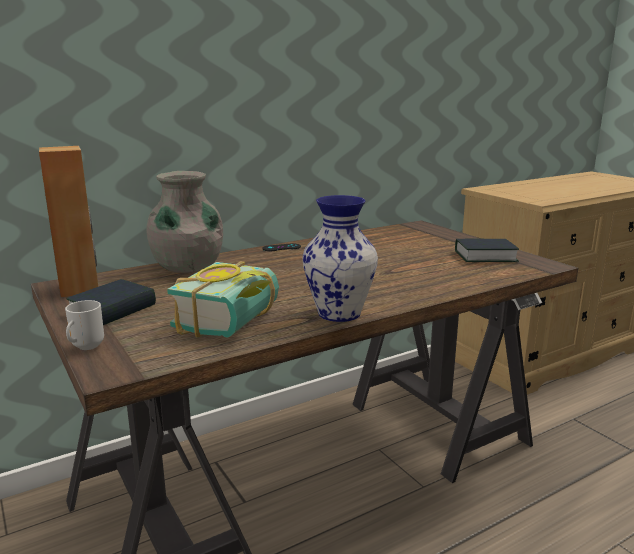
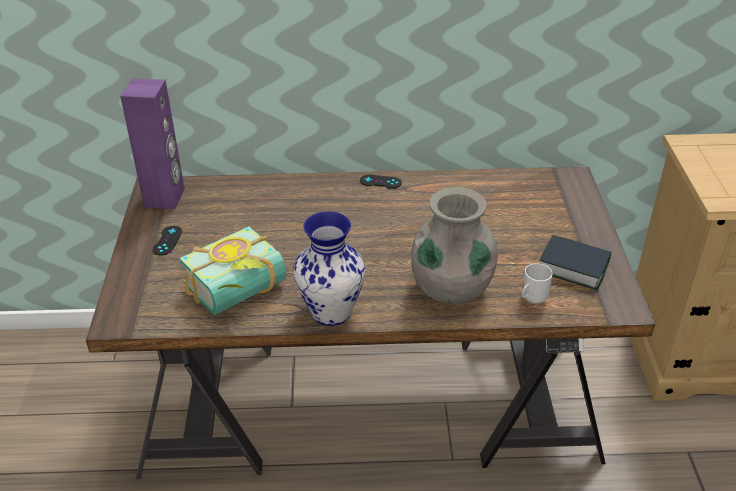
camera: 30 degrees right, 20 degrees up
brown speaker [39,146,98,297] -> purple speaker [120,79,185,209]
mug [65,300,104,350] -> mug moved to [522,263,553,304]
book [66,279,156,325] -> black game controller [153,226,182,256]
grey vase [146,171,223,273] -> grey vase moved to [411,187,498,304]

